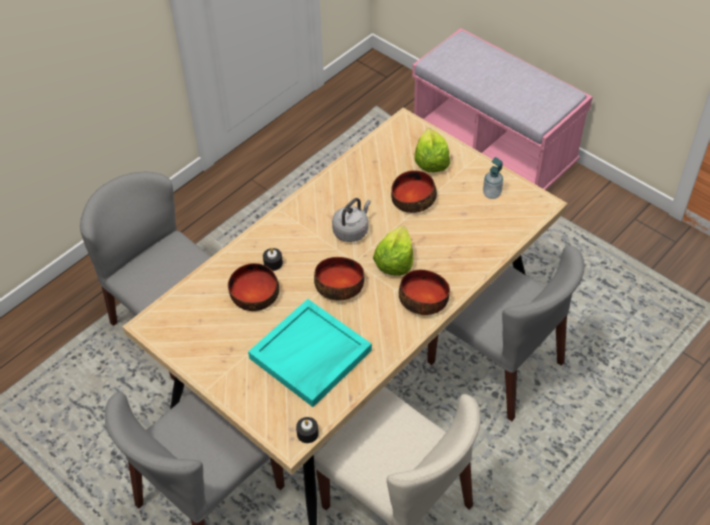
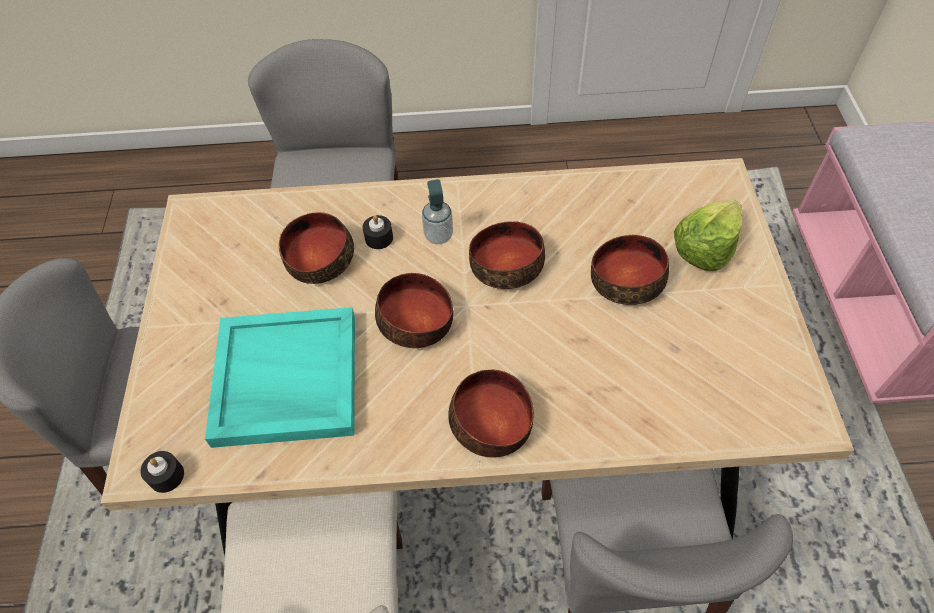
camera: 45 degrees right, 5 degrees up
grey kettle [332,198,371,242] -> bowl [469,221,545,289]
lettuce [373,226,414,276] -> none
soap dispenser [483,157,503,199] -> soap dispenser moved to [422,179,453,244]

